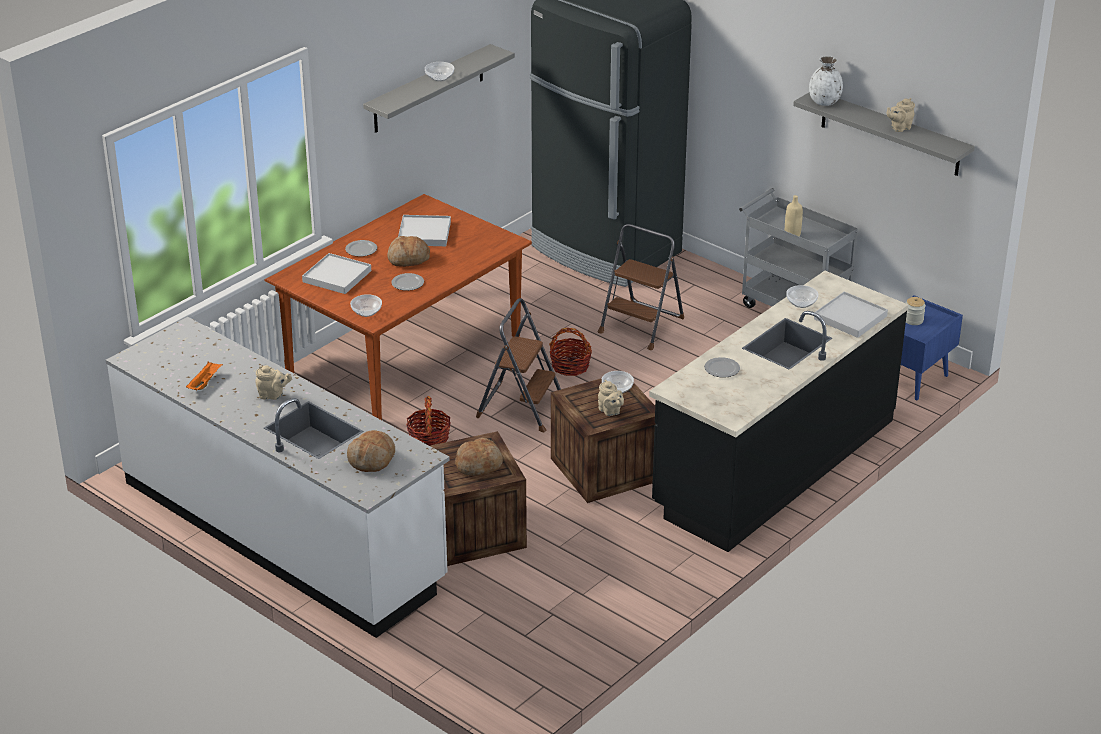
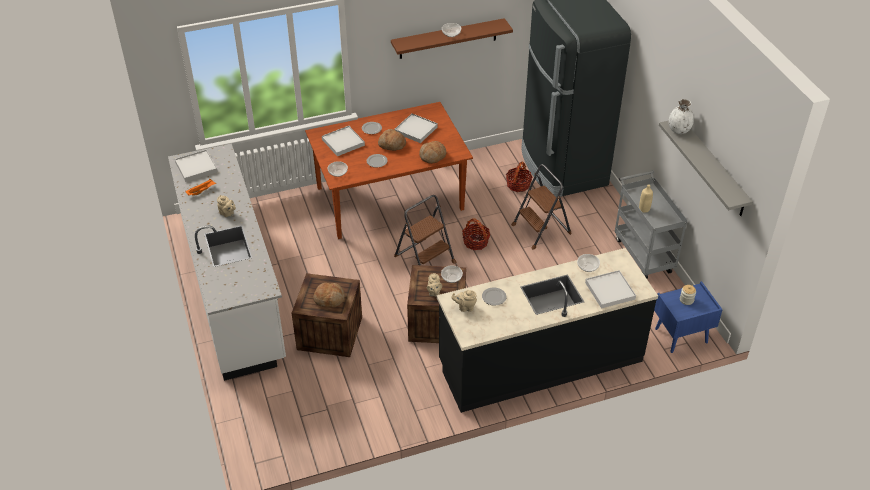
camera: 30 degrees right, 10 degrees up
bread [347,430,395,472] -> bread moved to [419,141,446,164]
grey shelf [363,44,515,133] -> brown shelf [391,18,513,59]
basket [406,396,451,446] -> basket moved to [506,161,532,192]
beige teapot [887,98,915,132] -> beige teapot moved to [451,290,477,312]
none -> white tray [175,149,218,182]

